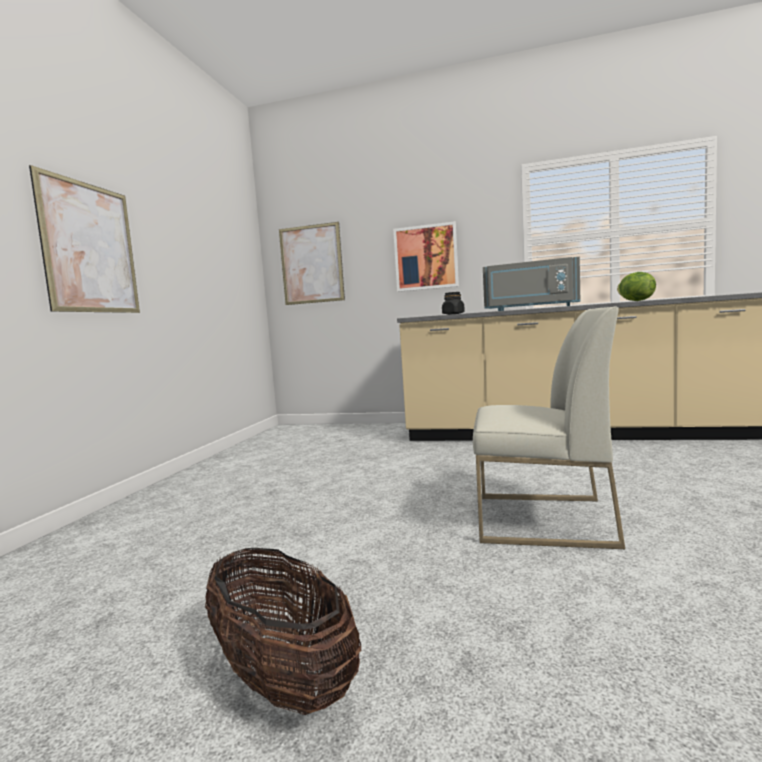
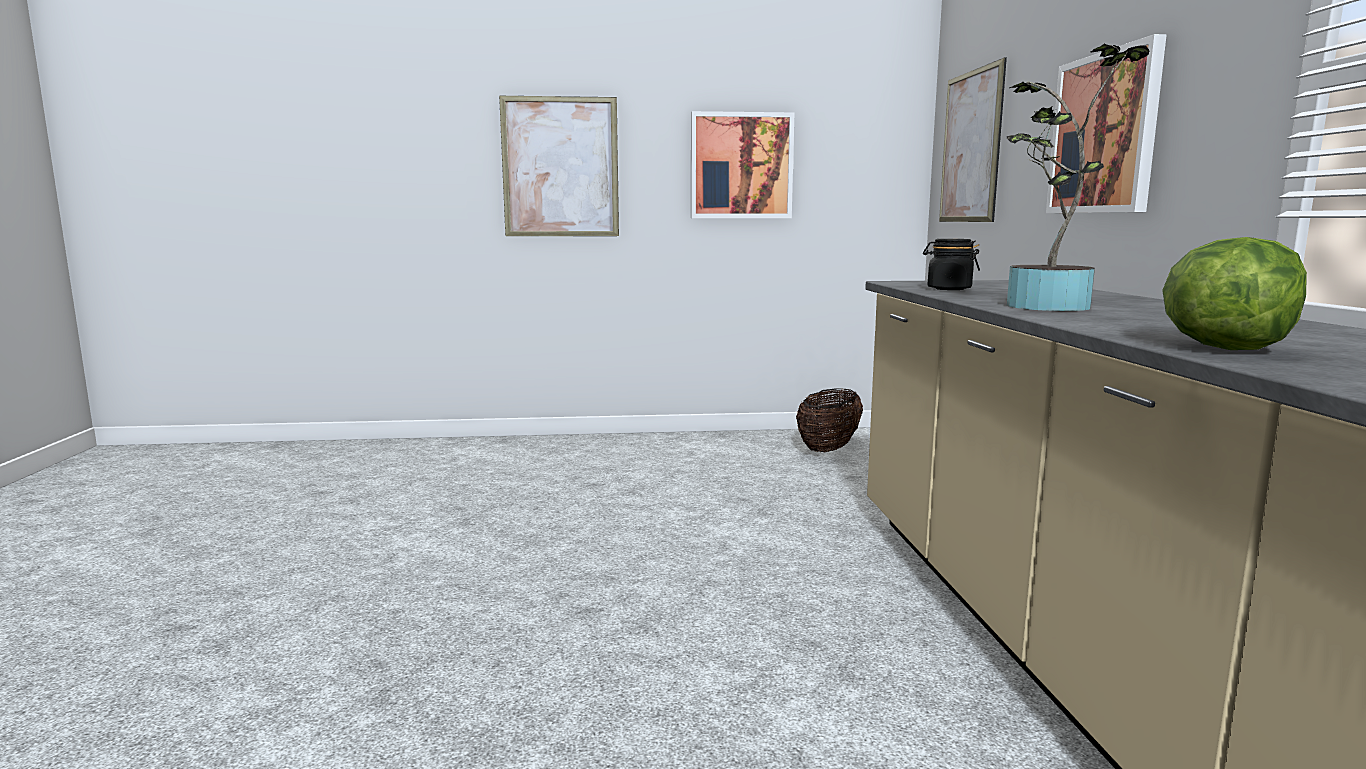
camera: 70 degrees right, 5 degrees up
basket [205,548,361,715] -> basket moved to [796,388,863,453]
white chair [473,306,625,549] -> none
grey microwave [483,257,581,311] -> potted plant [1007,43,1149,311]
none -> picture [691,111,794,218]

